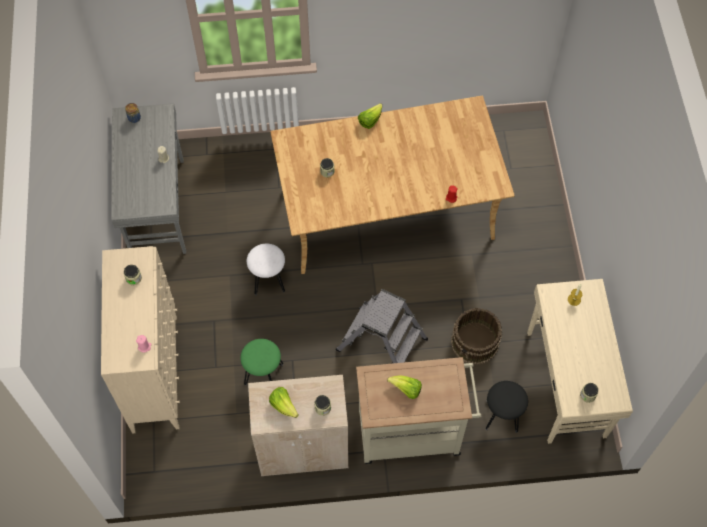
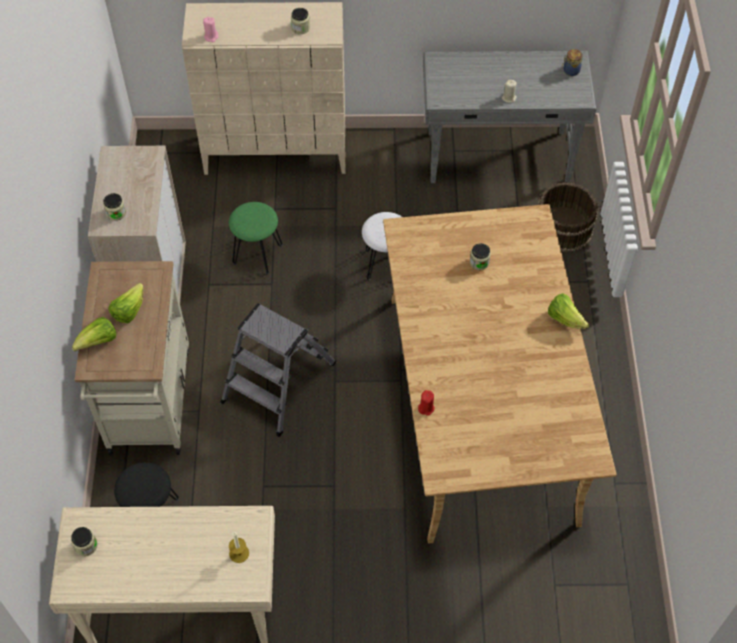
camera: 95 degrees right, 5 degrees down
lettuce [269,387,299,418] -> lettuce moved to [72,317,116,351]
brown bucket [451,308,502,365] -> brown bucket moved to [537,182,598,252]

